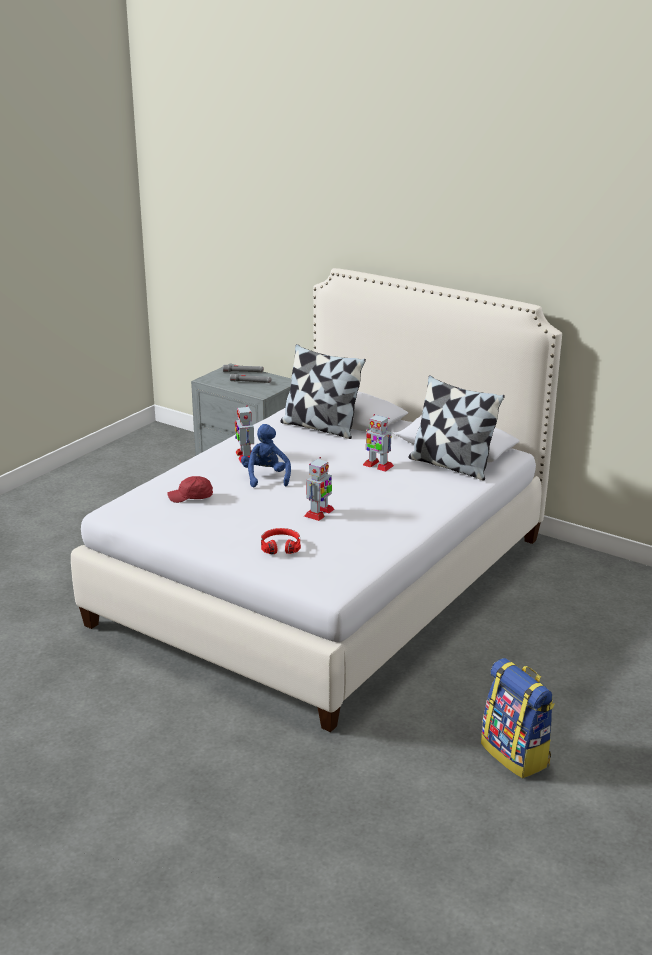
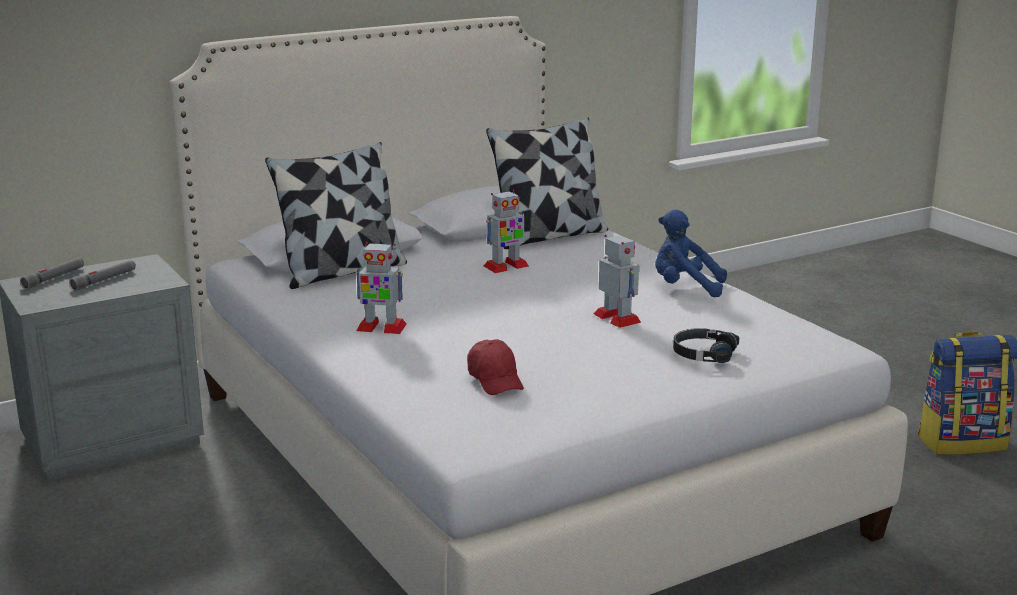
camera: 65 degrees left, 5 degrees down
red cap [167,476,213,503] -> red cap turned 45 degrees counterclockwise [467,339,524,395]
blue plush toy [241,424,291,487] -> blue plush toy moved to [655,210,727,297]
red headphones [261,528,301,554] -> black headphones [673,328,739,363]

